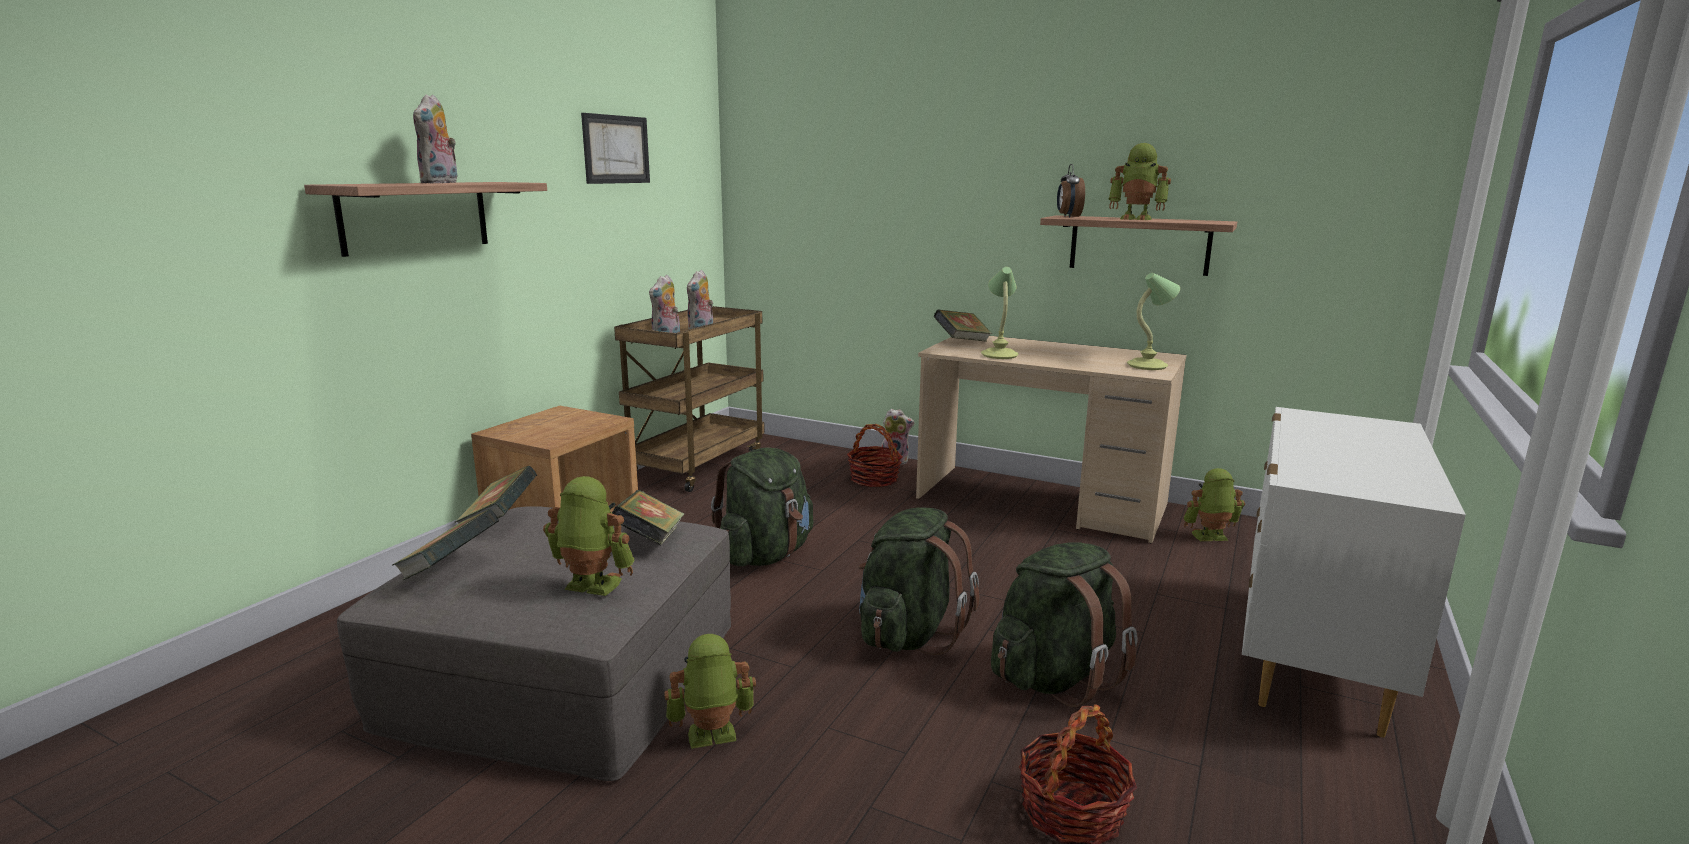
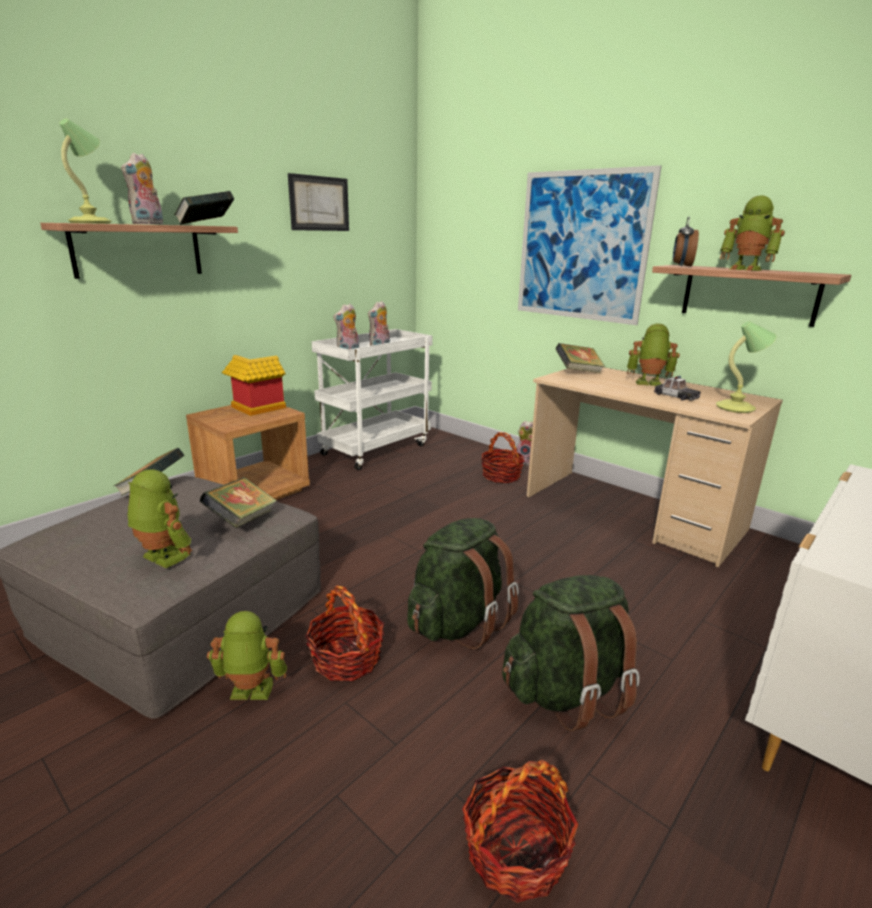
camera: 15 degrees right, 5 degrees up
book [392,509,499,580] -> book moved to [174,191,234,225]
brown cart [614,306,765,492] -> white cart [312,329,433,470]
green backpack [711,447,813,567] -> none
table lamp [981,267,1019,359] -> table lamp moved to [59,118,112,224]
toy robot [1183,468,1245,541] -> toy robot moved to [627,323,680,386]
none -> toy house [222,355,286,416]
none -> basket [305,585,384,681]
none -> picture [518,165,662,325]
none -> toy car [654,376,701,401]

